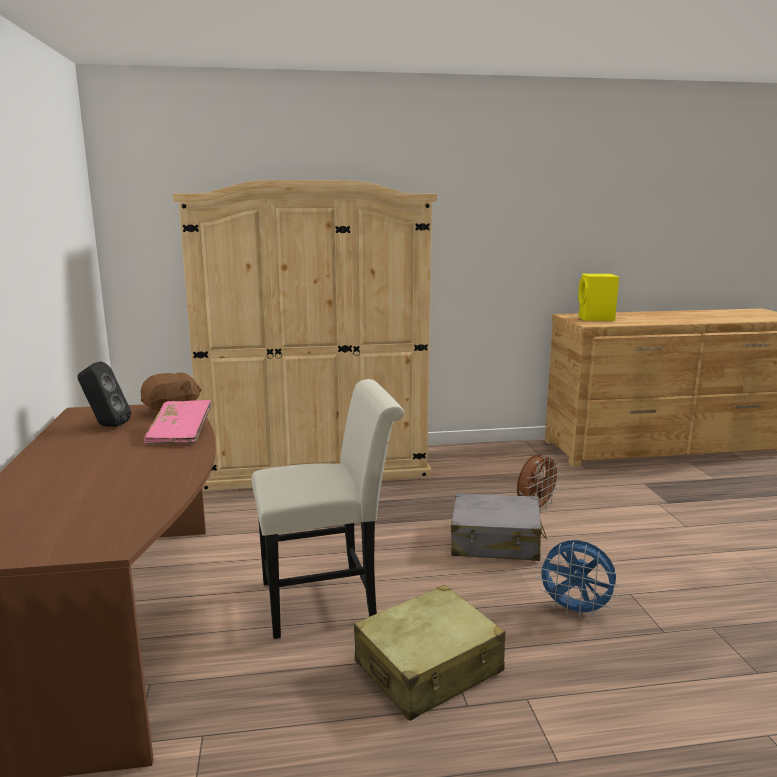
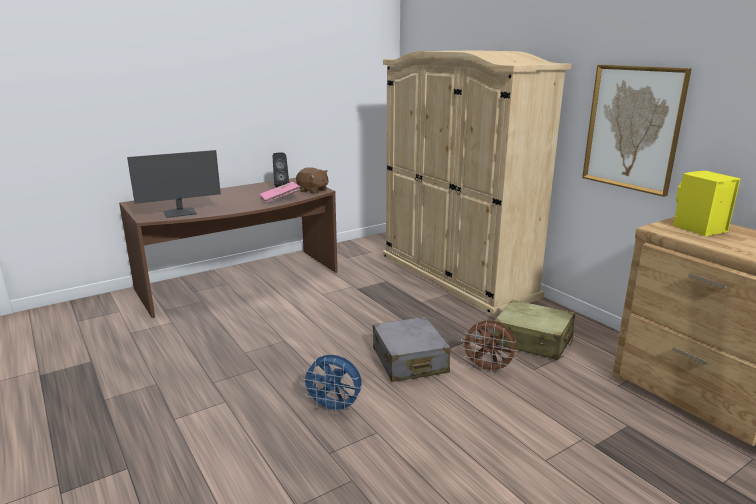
camera: 65 degrees right, 5 degrees up
white chair [252,379,404,639] -> none
beige suitcase [354,585,506,721] -> beige suitcase moved to [493,300,575,360]
blue fan [536,540,620,618] -> blue fan turned 75 degrees counterclockwise [301,355,362,414]
none -> monitor [127,150,221,218]
none -> picture [582,65,692,197]

